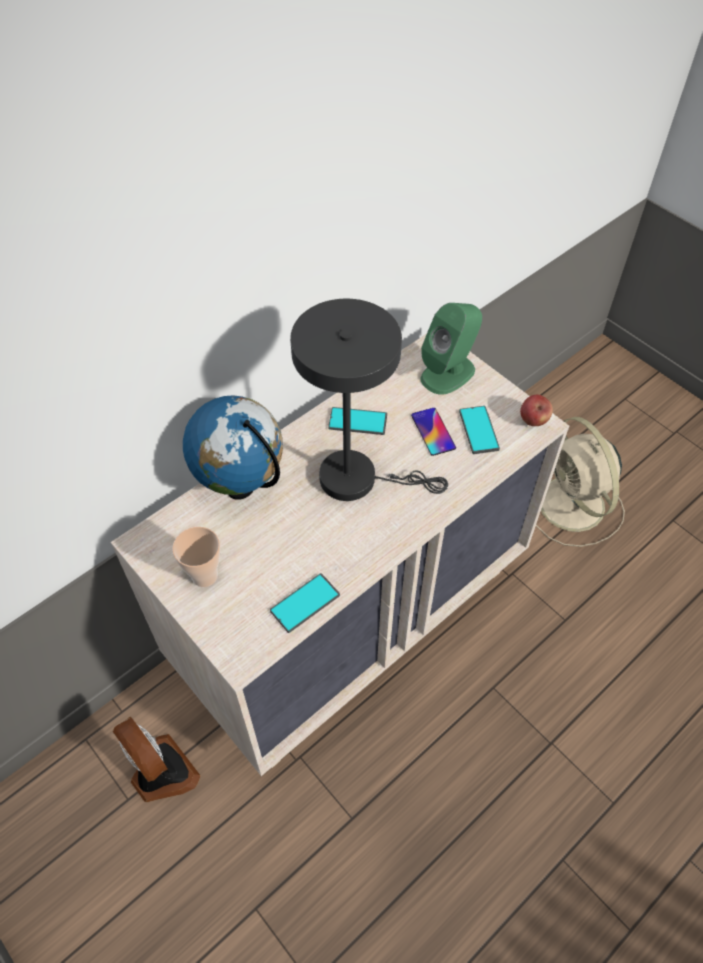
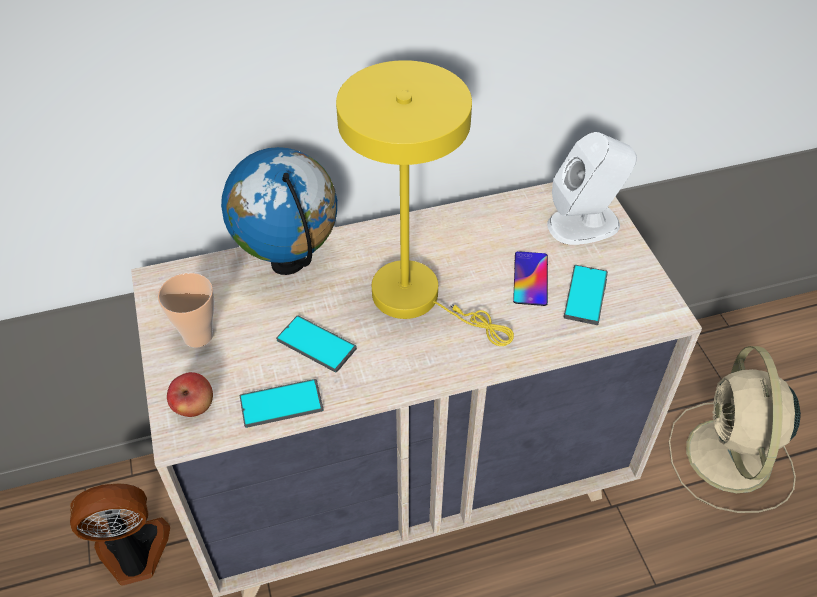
camera: 25 degrees right, 5 degrees down
fan [113,716,201,802] -> fan turned 90 degrees counterclockwise [70,483,170,586]
grey table lamp [290,299,448,501] -> yellow table lamp [336,60,514,346]
phone [328,407,387,435] -> phone moved to [276,315,357,372]
green speaker [421,303,482,395] -> white speaker [547,132,637,245]
apple [520,395,553,426] -> apple moved to [167,372,213,417]

